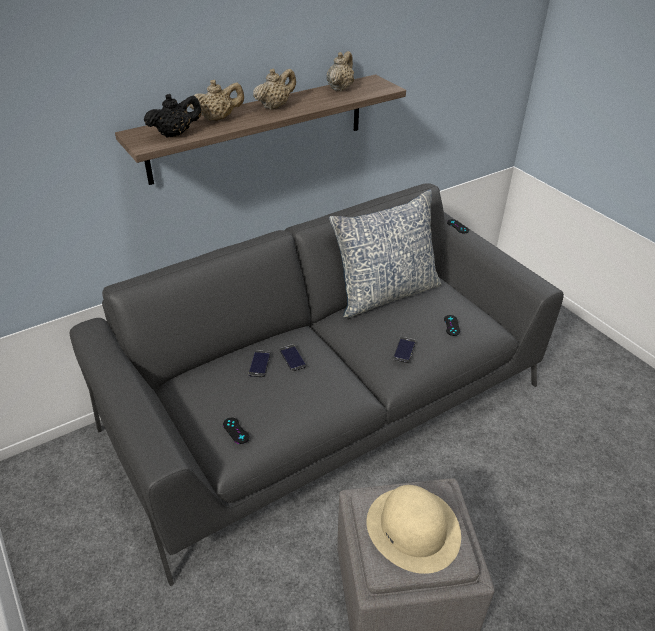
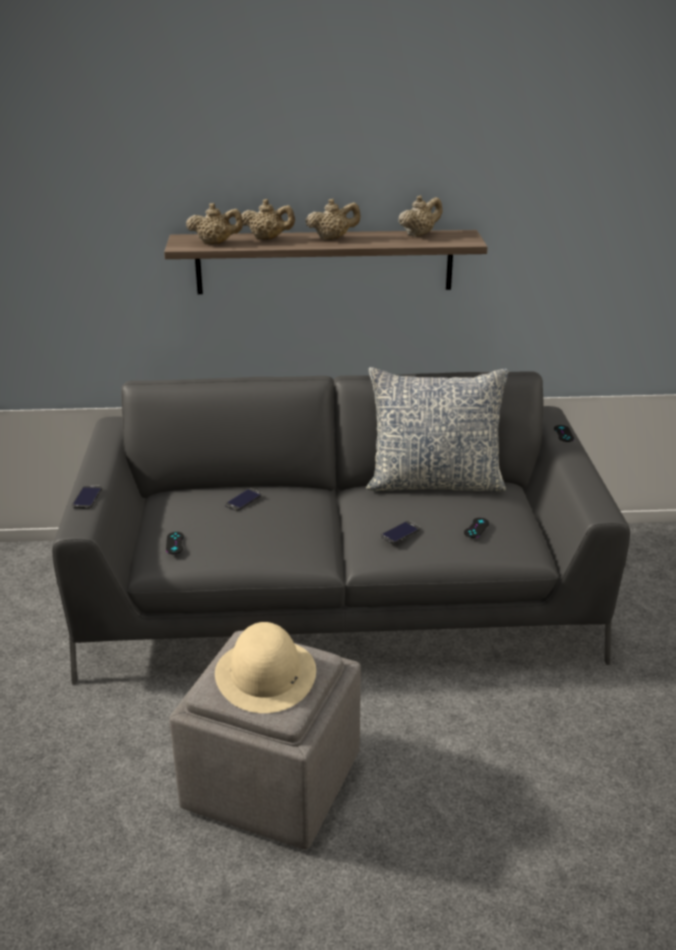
camera: 30 degrees right, 10 degrees down
black teapot [144,94,202,138] -> beige teapot [186,203,243,245]
phone [280,345,306,371] -> phone moved to [72,485,102,509]

